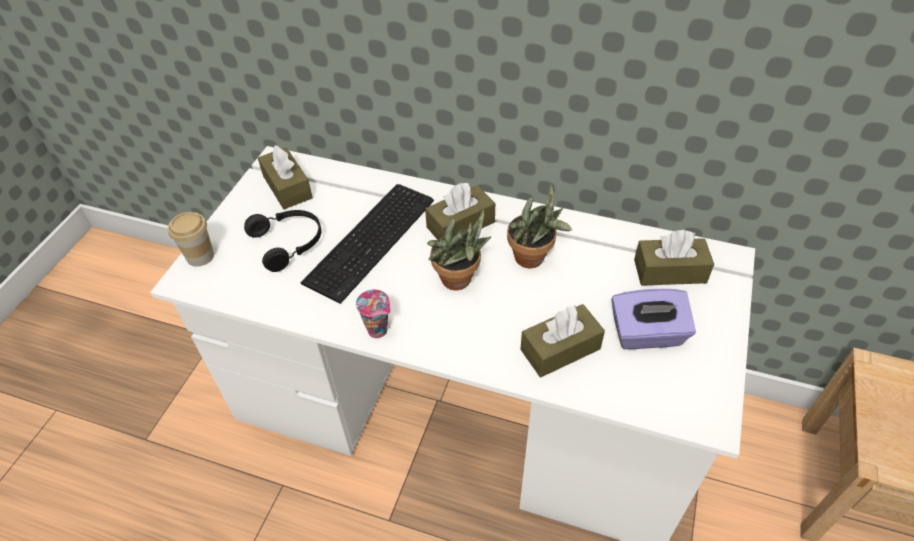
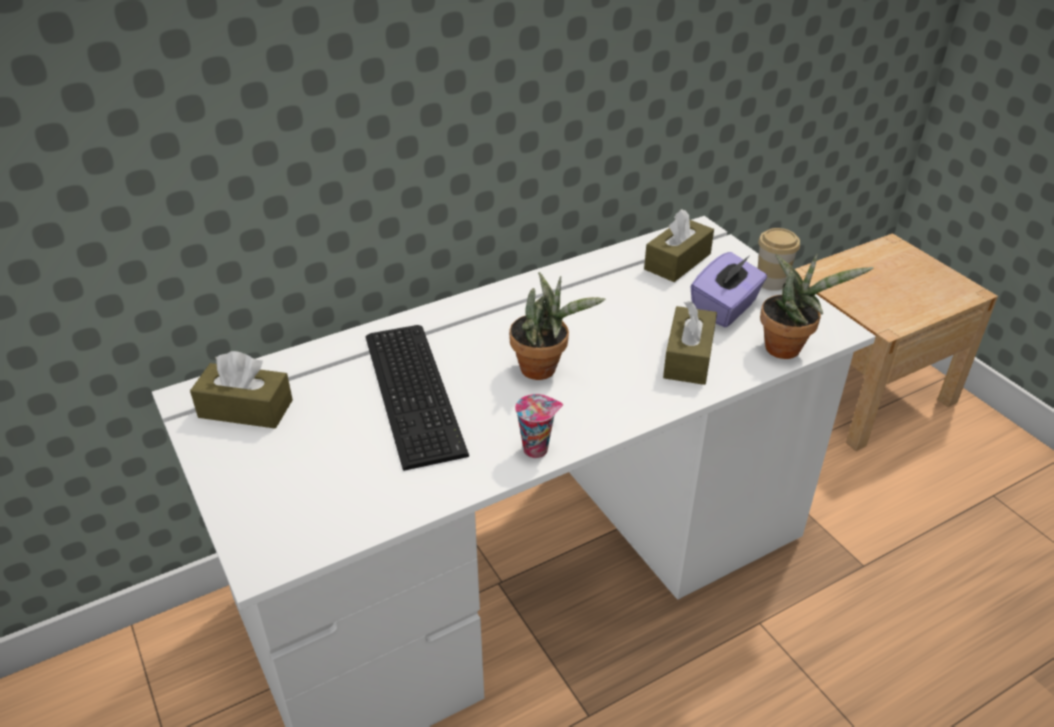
camera: 50 degrees left, 10 degrees down
cup [168,212,214,267] -> cup moved to [758,228,800,291]
black headphones [244,210,321,272] -> none
brown tissue box [425,183,495,240] -> none
potted plant [507,184,572,268] -> potted plant moved to [760,254,874,359]

